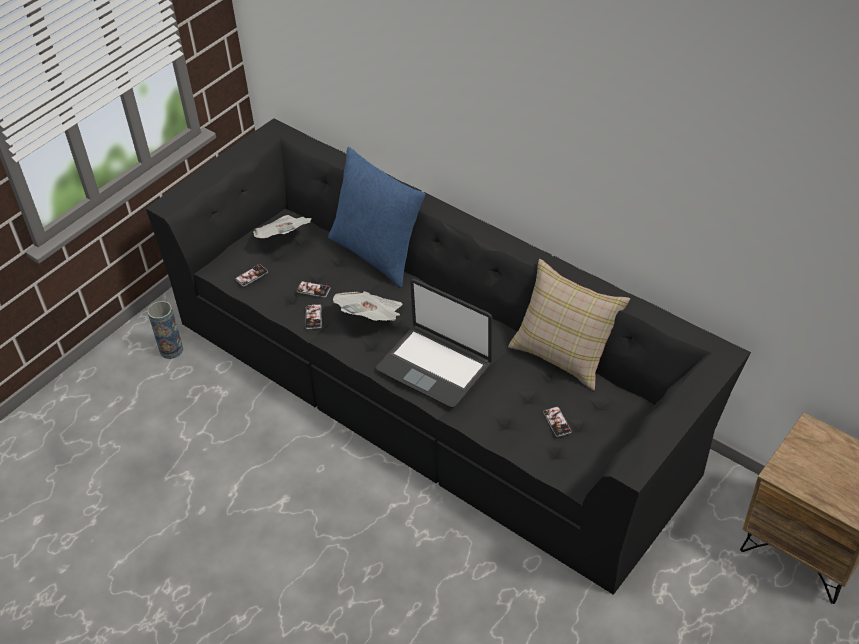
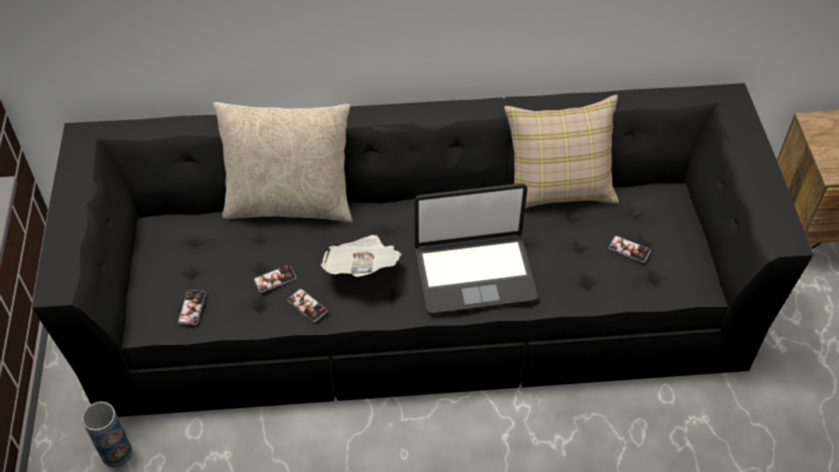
camera: 45 degrees left, 5 degrees up
newspaper [253,215,312,238] -> none
blue pillow [328,147,425,288] -> beige pillow [213,102,353,222]

